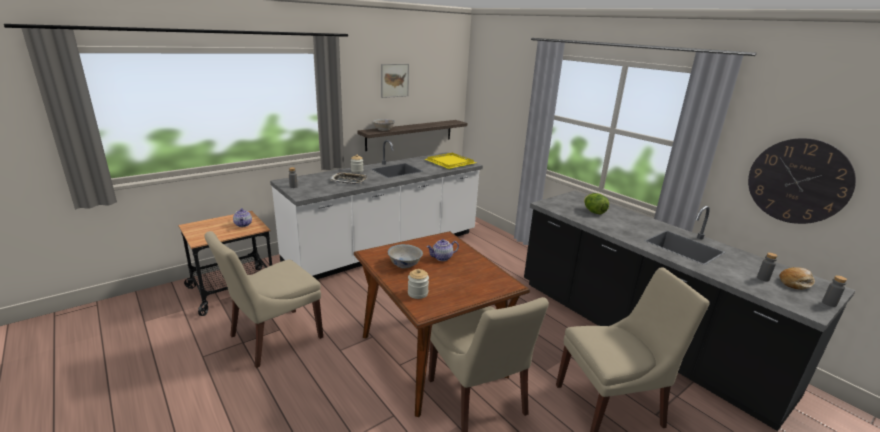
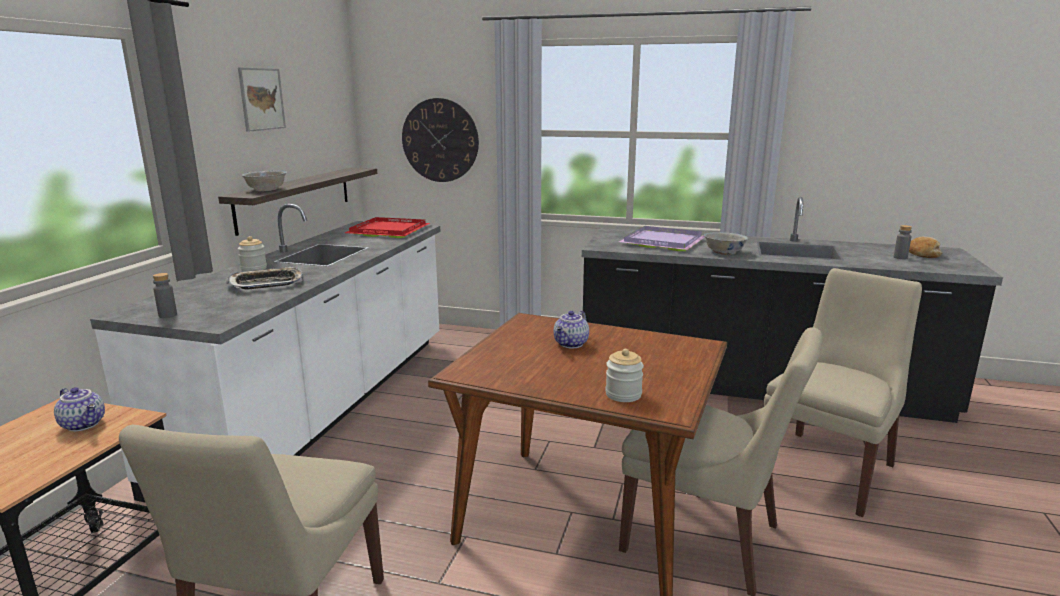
camera: 35 degrees left, 5 degrees down
white bowl [388,244,423,268] -> white bowl moved to [704,232,748,255]
yellow tray [425,153,476,169] -> red tray [345,217,430,238]
lettuce [584,193,609,214] -> purple tray [619,226,705,251]
wall clock [748,138,856,224] -> wall clock moved to [402,98,479,182]
grey bottle [822,275,847,307] -> none

